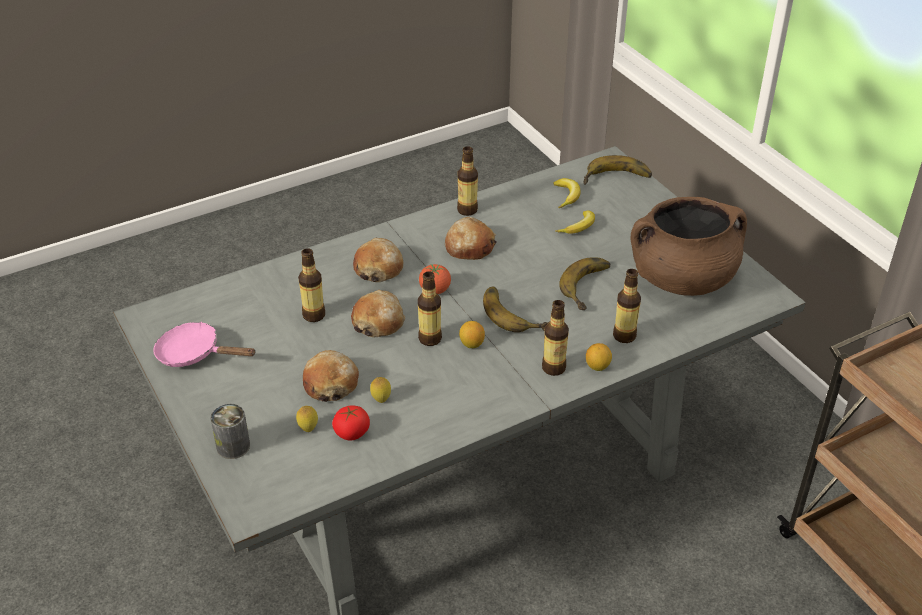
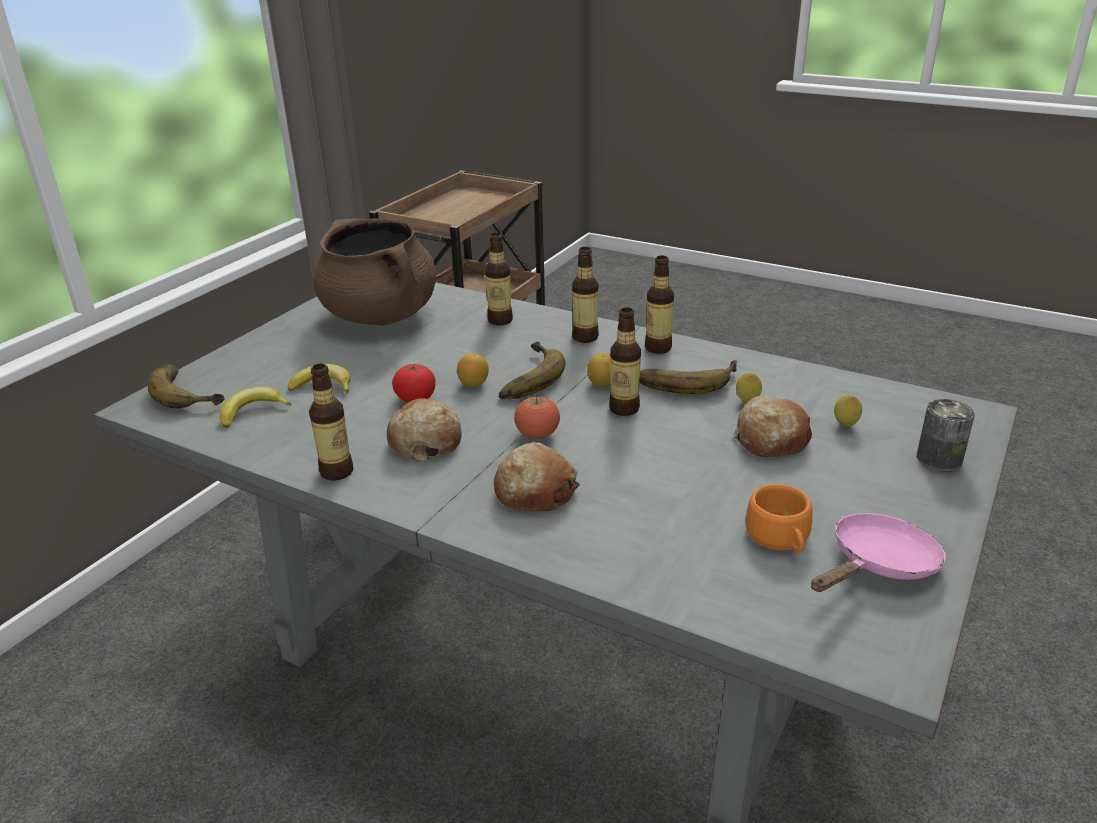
camera: 120 degrees left, 10 degrees down
pink frying pan [153,322,256,367] -> pink frying pan turned 120 degrees counterclockwise [811,513,946,592]
bottle [298,248,325,322] -> bottle moved to [645,255,674,354]
tomato [332,405,370,441] -> tomato moved to [392,364,435,403]
bread [351,290,405,337] -> none
banana [559,257,610,310] -> banana moved to [639,360,737,394]
lemon [586,343,612,371] -> lemon moved to [457,353,489,387]
none -> orange cup [745,484,812,552]

